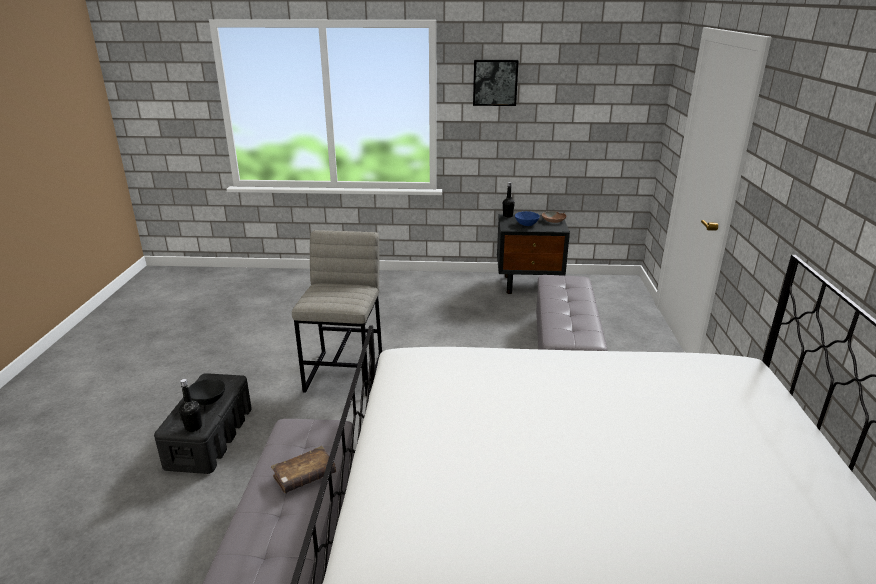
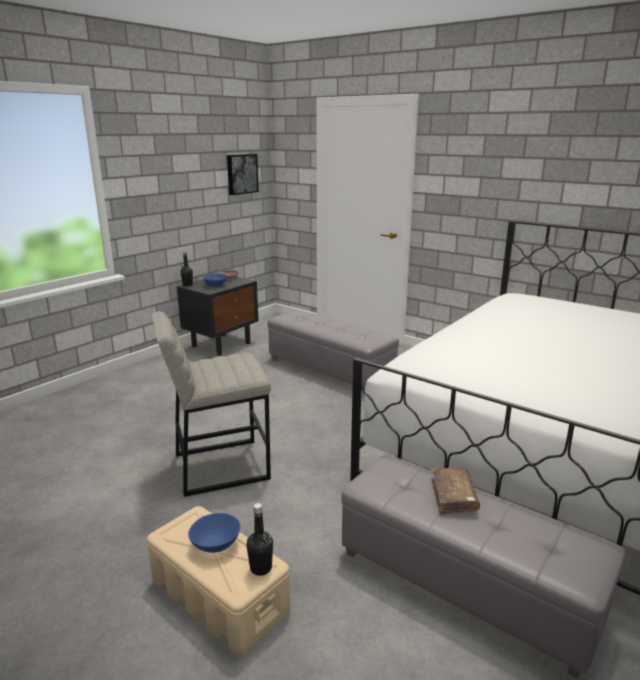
camera: 55 degrees left, 5 degrees down
black storage box [154,373,252,474] -> beige storage box [147,506,290,655]
black bowl [188,379,225,405] -> blue bowl [188,513,240,553]
grey chair [292,230,382,396] -> grey chair turned 60 degrees counterclockwise [152,311,271,497]
picture [473,60,519,106] -> picture moved to [227,154,259,195]

